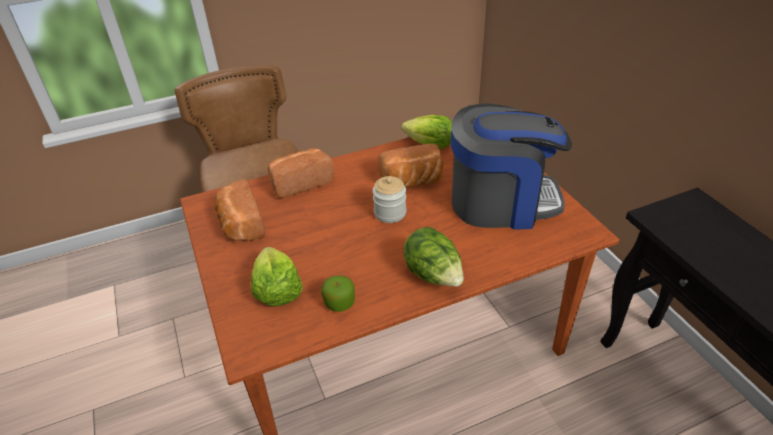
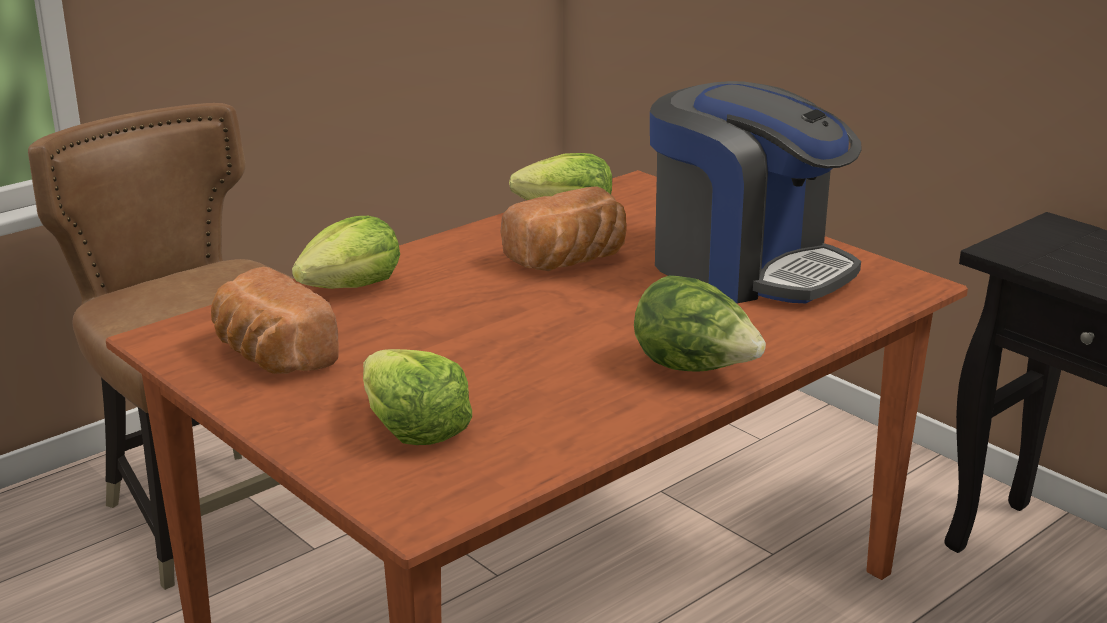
camera: 20 degrees left, 15 degrees down
bread [268,148,334,198] -> lettuce [292,216,400,289]
apple [321,275,355,312] -> none
jar [373,176,406,223] -> none
coffee machine [451,104,572,230] -> coffee machine turned 60 degrees clockwise [650,81,862,303]

